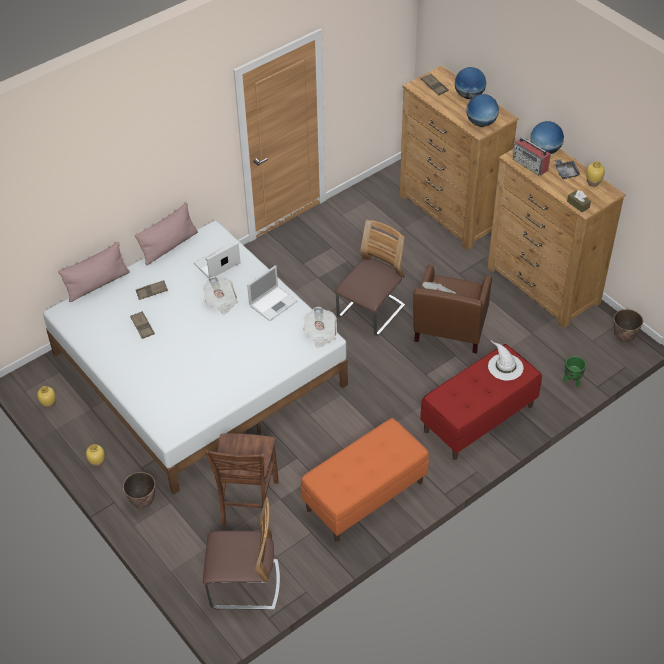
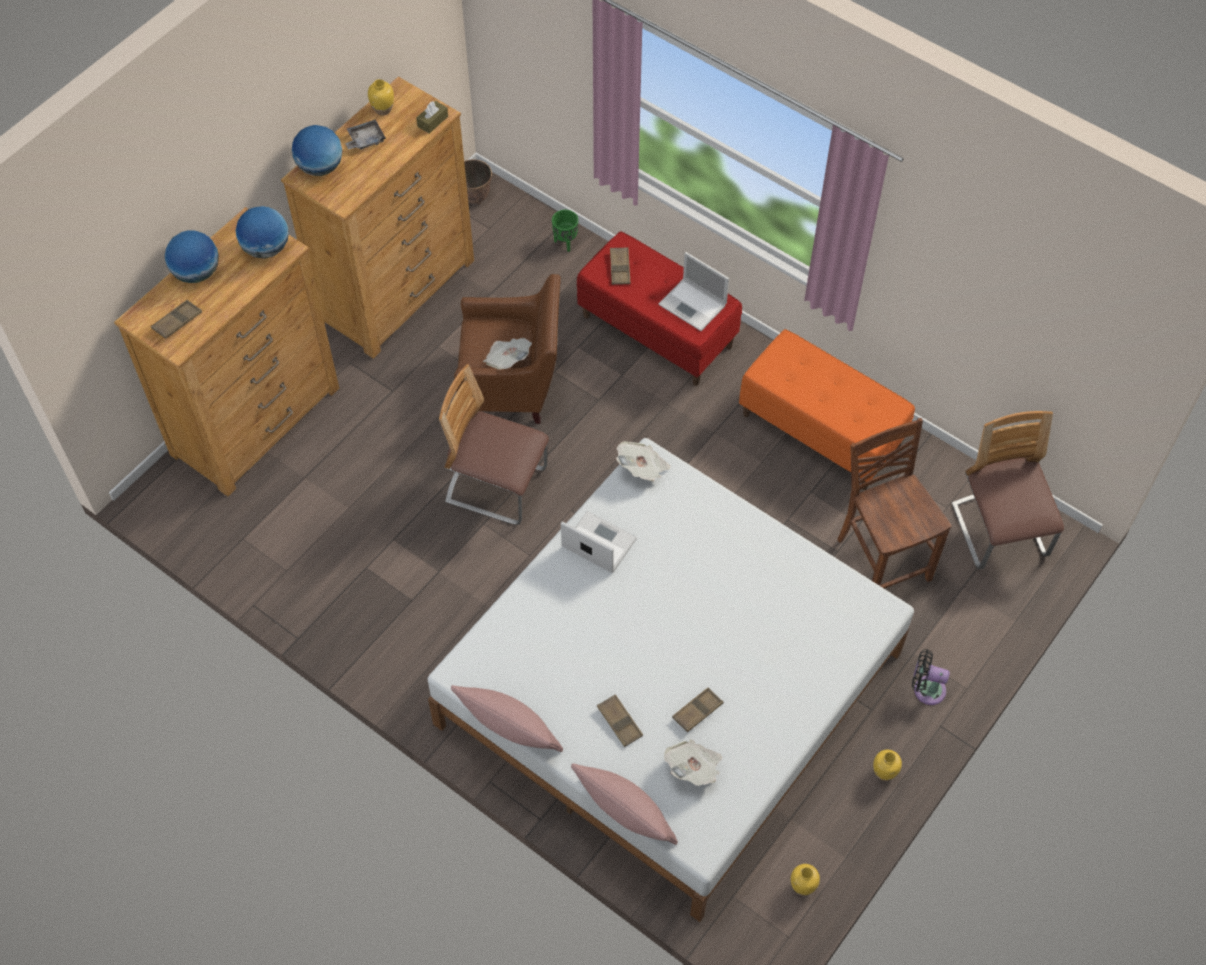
camera: 105 degrees left, 10 degrees up
planter [123,472,155,508] -> black fan [912,649,950,705]
laptop [194,242,241,279] -> laptop moved to [658,252,729,331]
newspaper [203,276,238,314] -> newspaper moved to [664,740,722,786]
brown chair [205,434,279,526] -> brown chair turned 105 degrees counterclockwise [837,418,952,588]
white hat [488,341,523,381] -> brown tray [610,247,630,285]
radio [513,137,551,175] -> none

